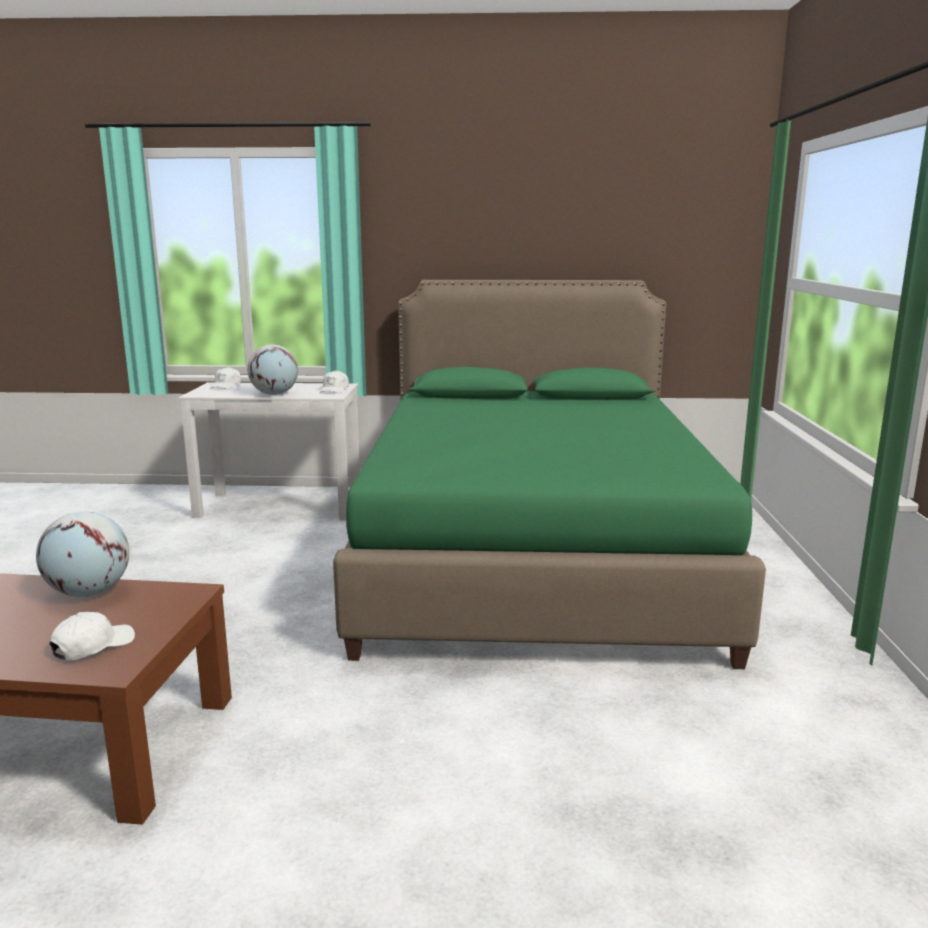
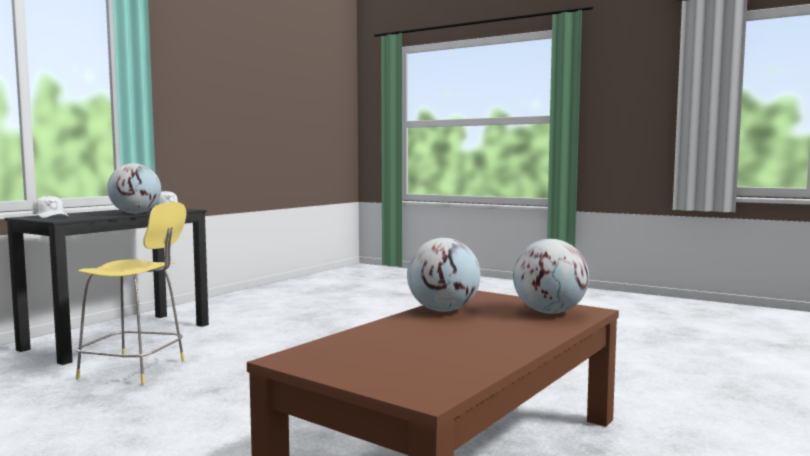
camera: 60 degrees left, 10 degrees down
white cap [50,612,135,661] -> globe [513,239,589,314]
white desk [178,382,360,520] -> black desk [5,207,209,365]
green bed [333,280,766,669] -> none
none -> yellow stool [76,202,186,385]

